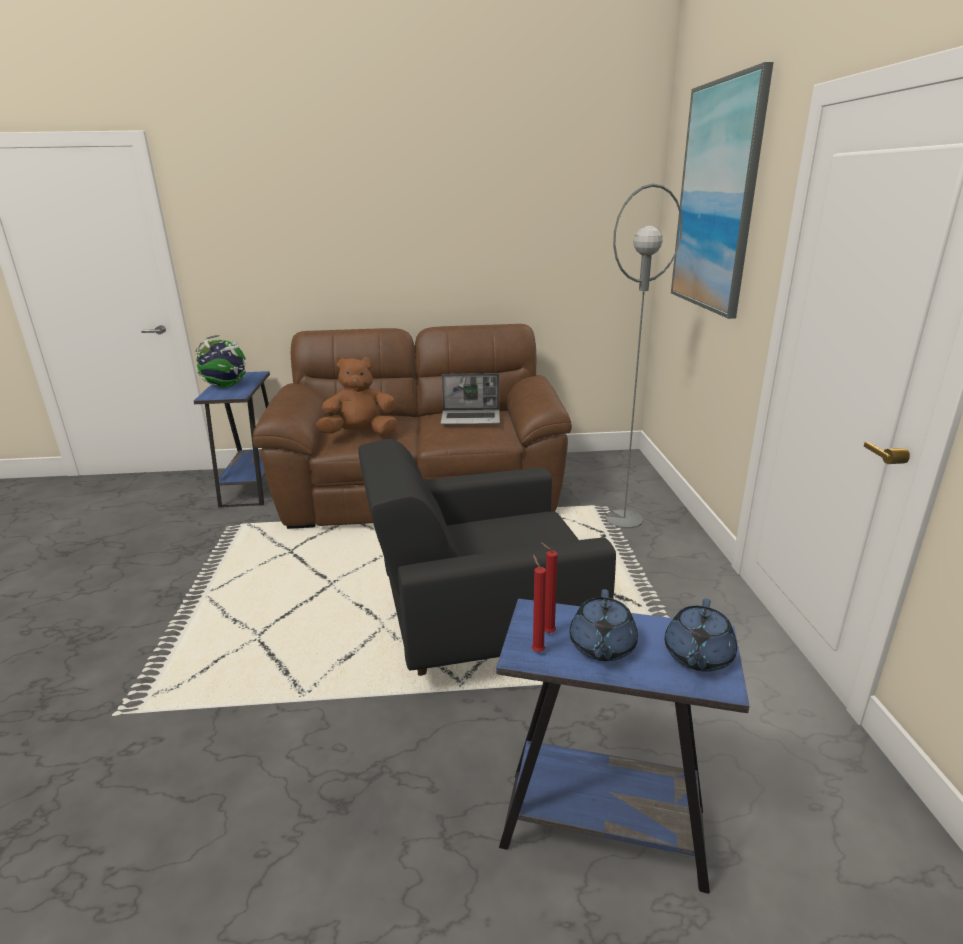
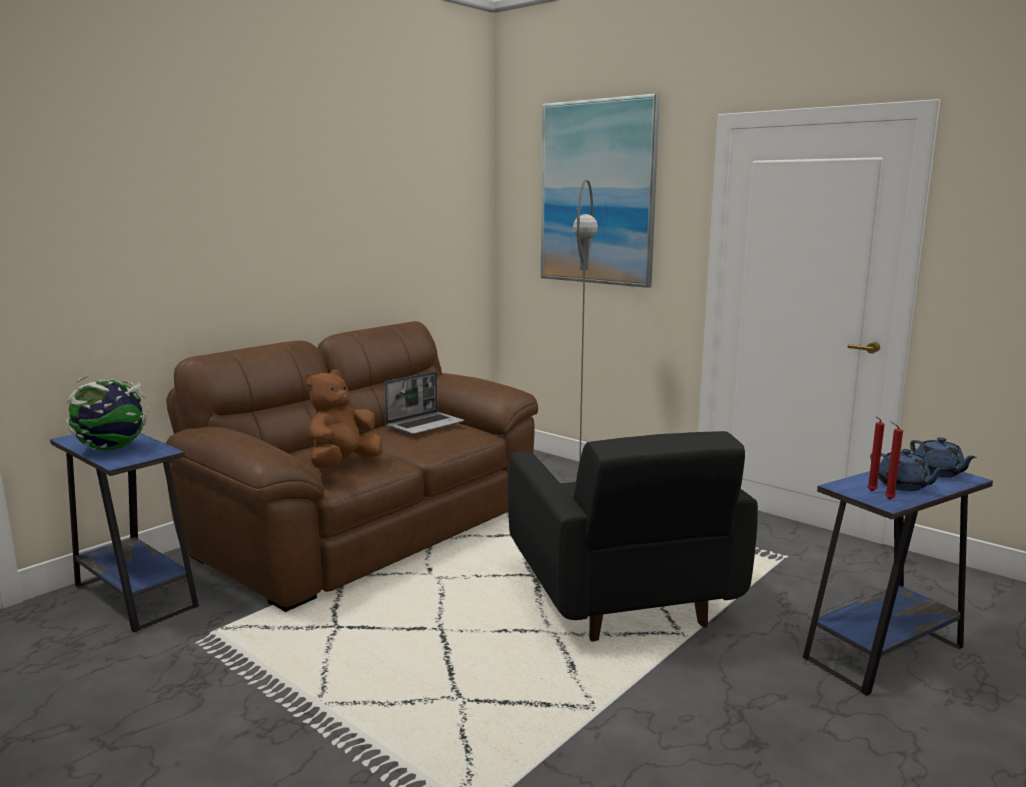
camera: 45 degrees left, 10 degrees down
black armchair [358,439,616,676] -> black armchair turned 45 degrees counterclockwise [508,431,758,642]

